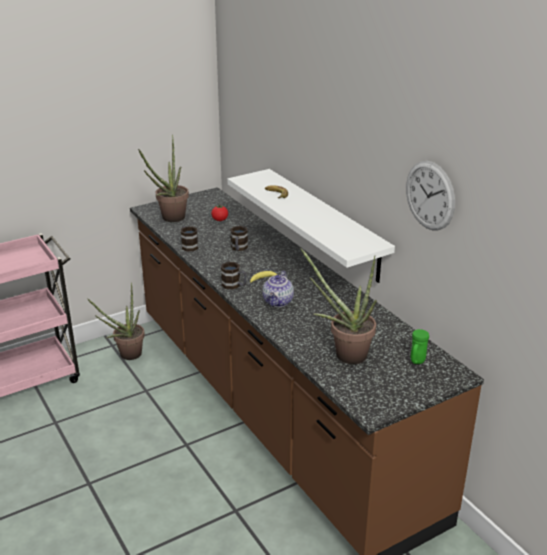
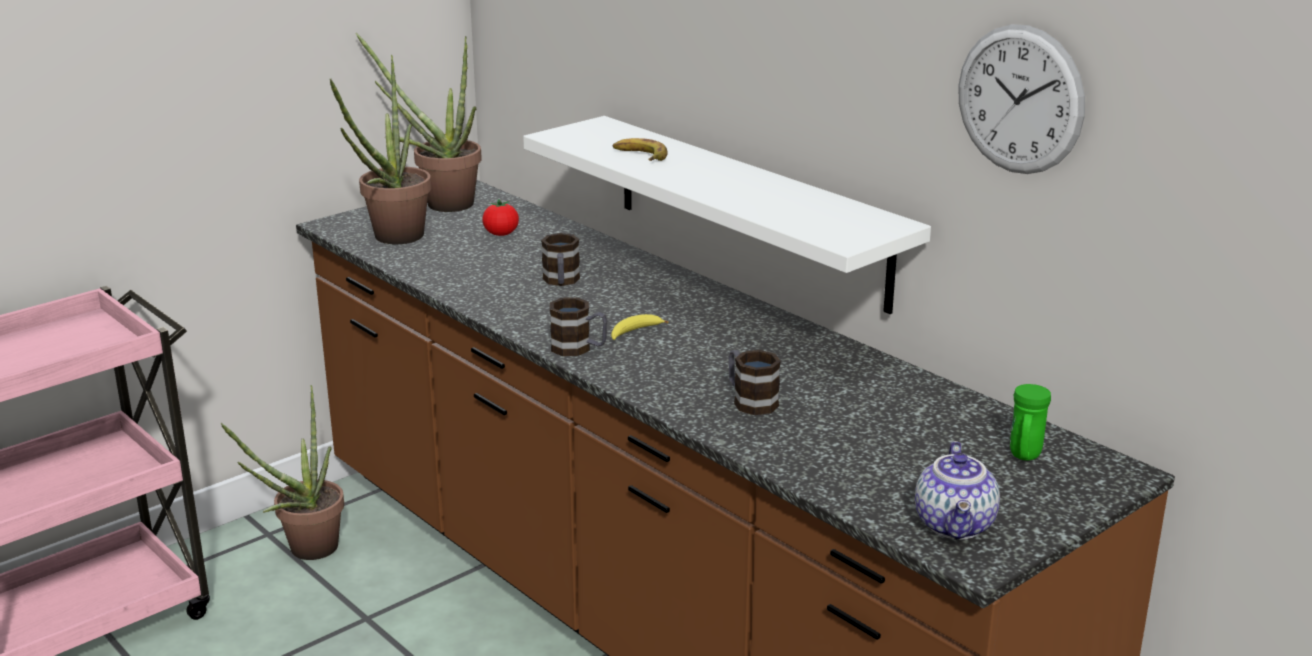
camera: 10 degrees left, 5 degrees down
mug [181,226,198,251] -> mug moved to [728,350,781,415]
teapot [262,271,294,307] -> teapot moved to [915,441,1000,539]
potted plant [300,248,377,364] -> potted plant moved to [356,33,482,212]

